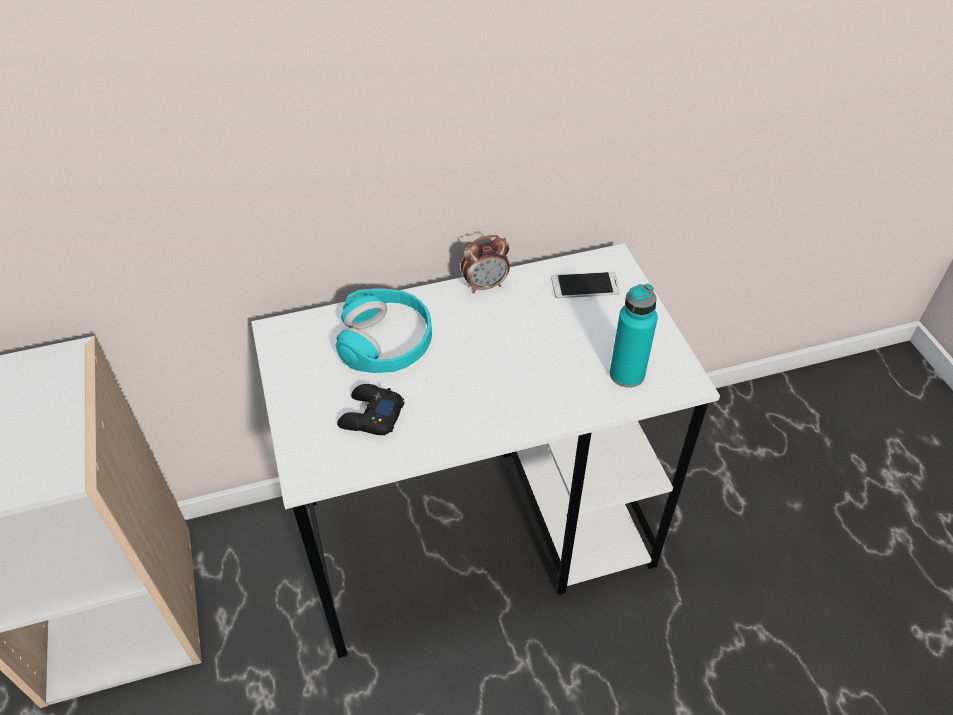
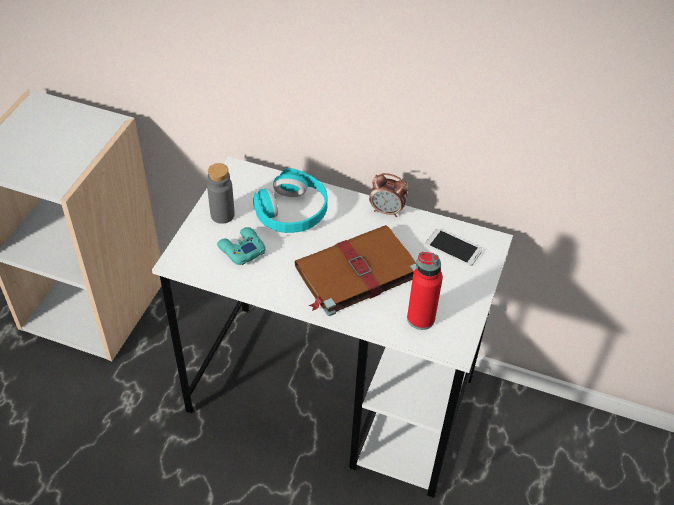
camera: 35 degrees right, 0 degrees up
black game controller [337,384,404,435] -> turquoise game controller [217,227,266,265]
turquoise bottle [610,283,658,388] -> red bottle [407,252,443,330]
none -> grey bottle [207,163,235,224]
none -> brown book [294,225,417,316]

